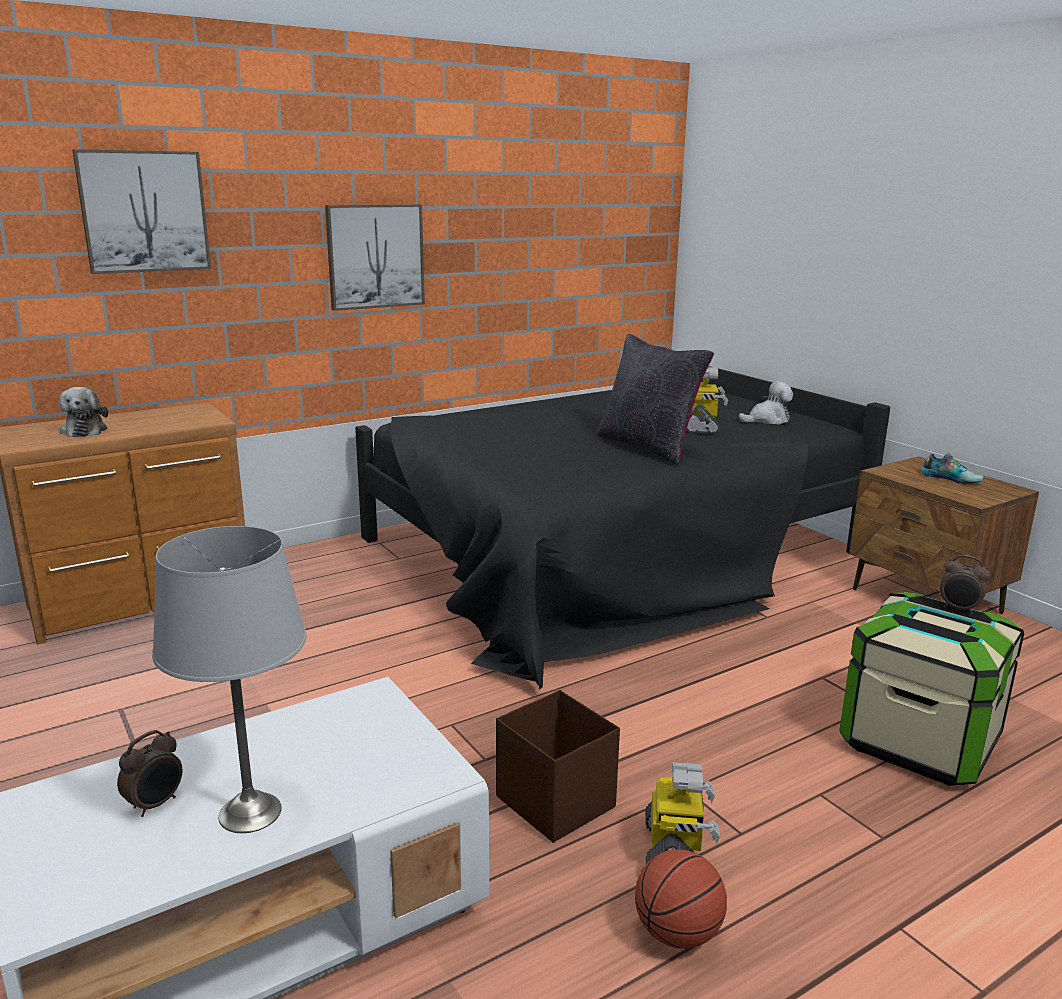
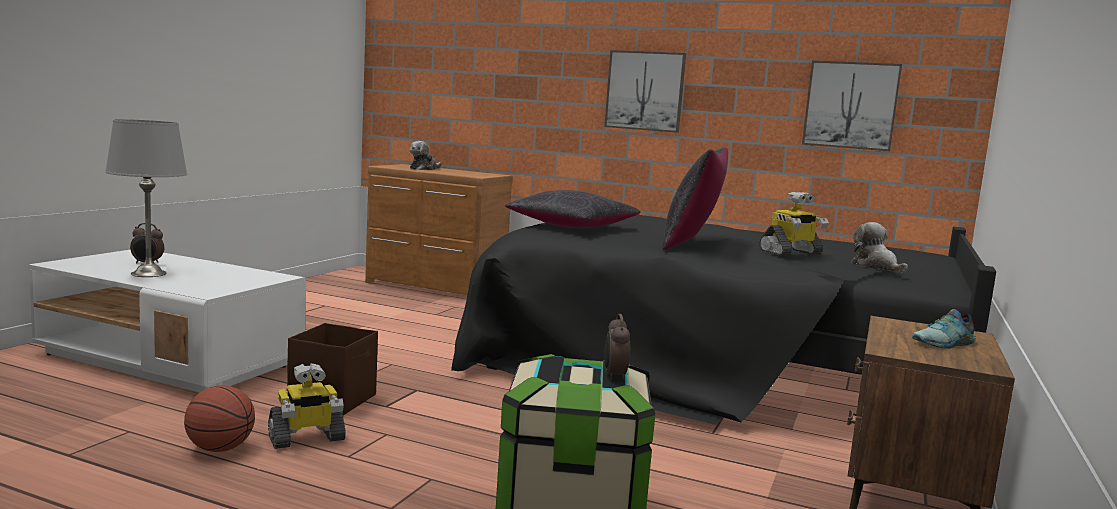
camera: 55 degrees right, 10 degrees down
picture [72,149,211,274] -> picture moved to [802,60,902,151]
plush toy [738,381,793,425] -> plush toy turned 150 degrees counterclockwise [851,222,908,273]
shoe [921,453,985,484] -> shoe turned 60 degrees clockwise [912,309,976,349]
none -> black pillow [505,190,641,228]

